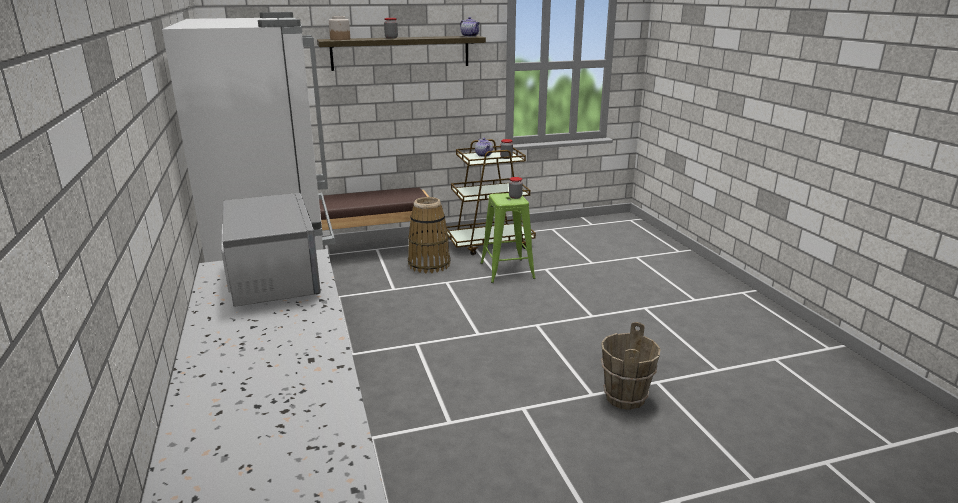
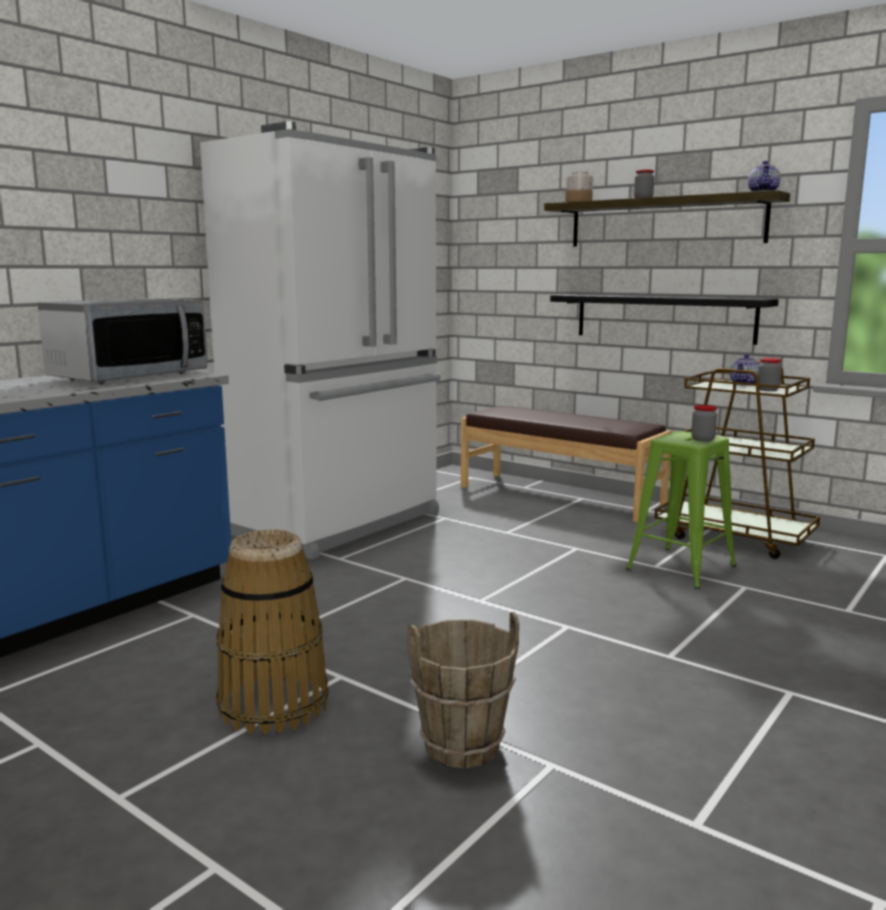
camera: 55 degrees right, 10 degrees down
basket [408,197,451,273] -> basket moved to [216,530,328,734]
none -> black shelf [550,295,779,345]

